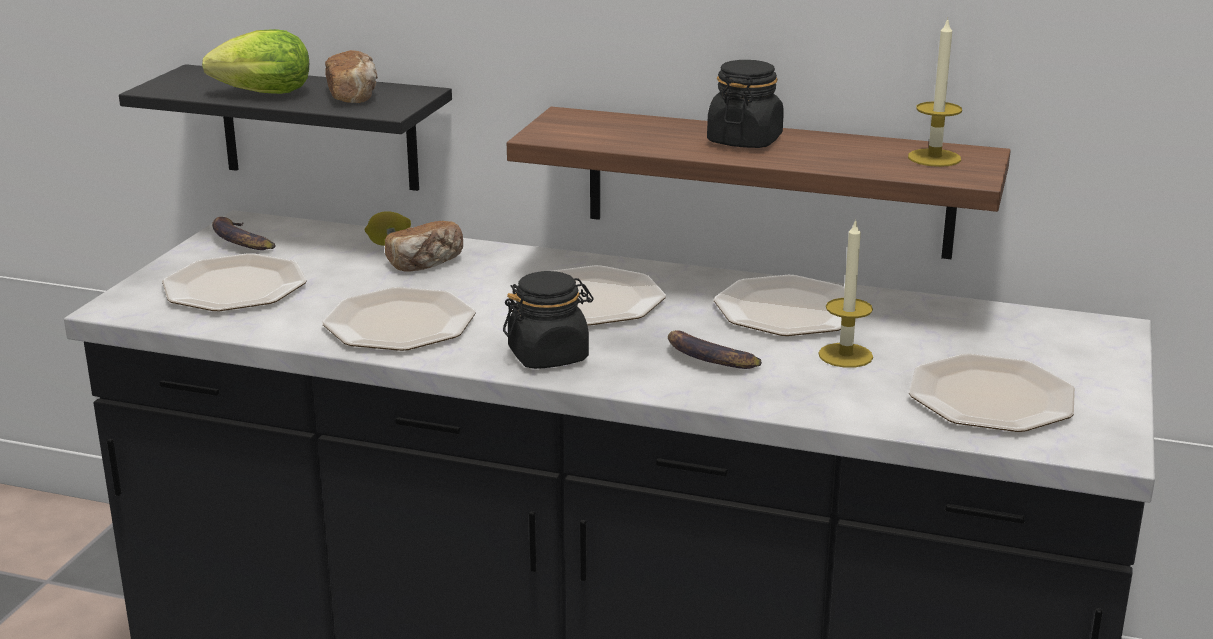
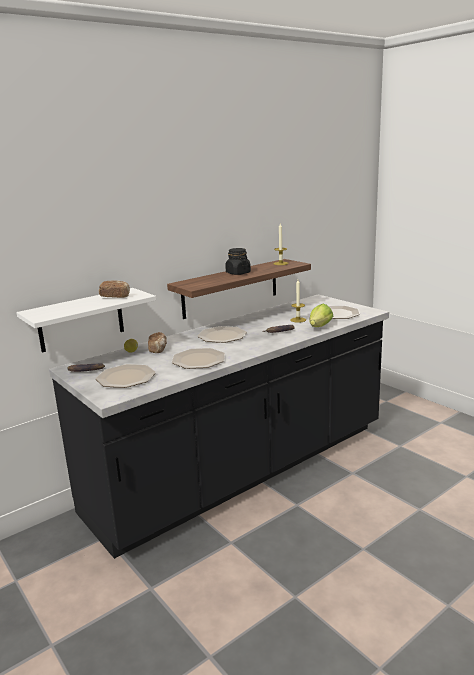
camera: 55 degrees left, 5 degrees down
black shelf [119,64,452,191] -> white shelf [16,288,156,353]
lettuce [202,29,309,94] -> lettuce moved to [309,304,333,327]
black jar [503,271,594,369] -> none
plate [714,275,845,336] -> none

